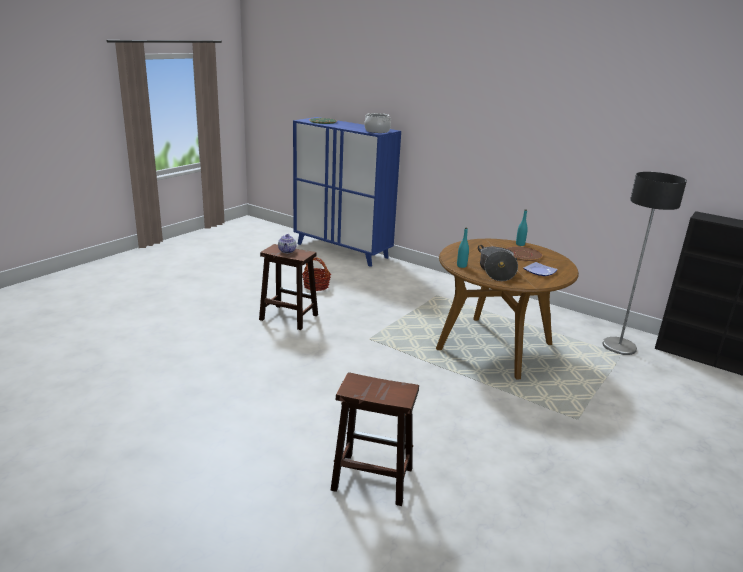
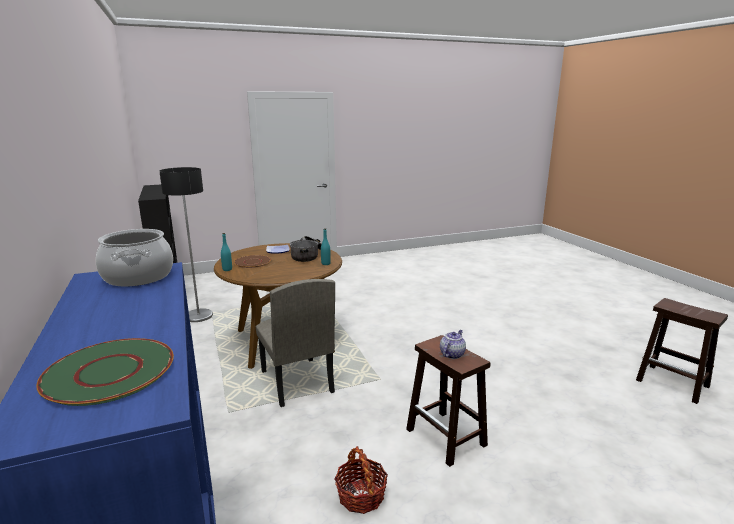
camera: 145 degrees left, 5 degrees down
brown stool [331,373,419,506] -> brown stool moved to [636,298,728,404]
none -> beige chair [256,279,335,407]

